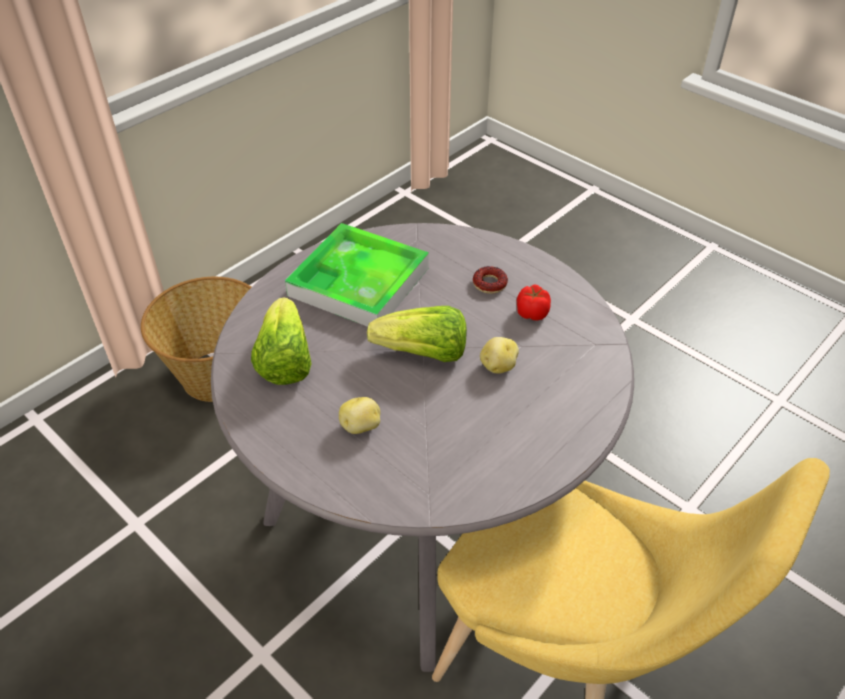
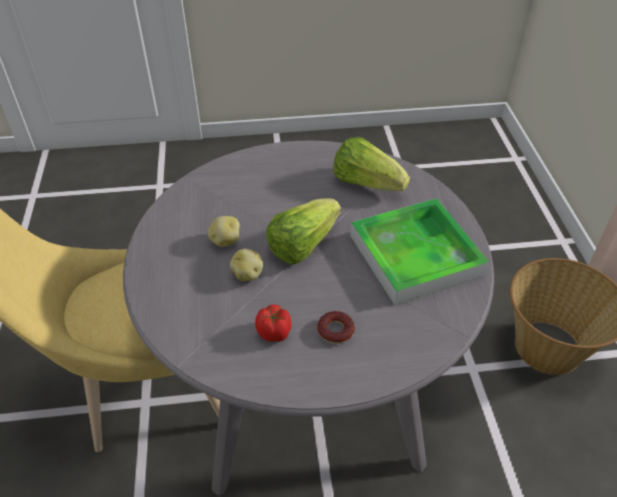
camera: 130 degrees right, 0 degrees up
potato [339,397,380,434] -> potato moved to [208,216,240,247]

